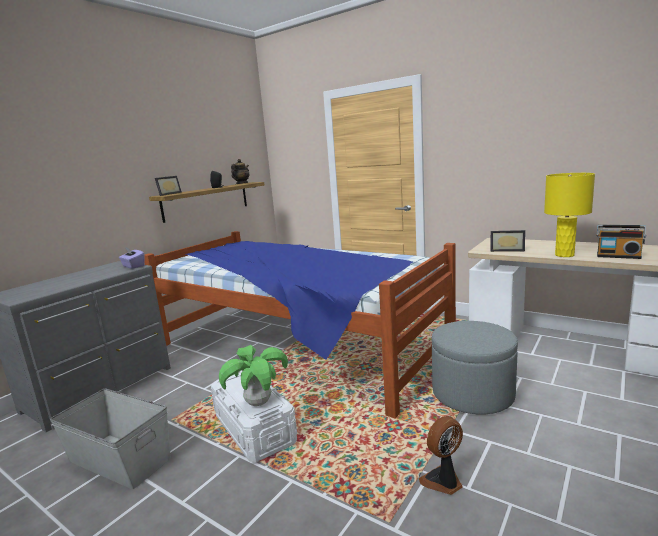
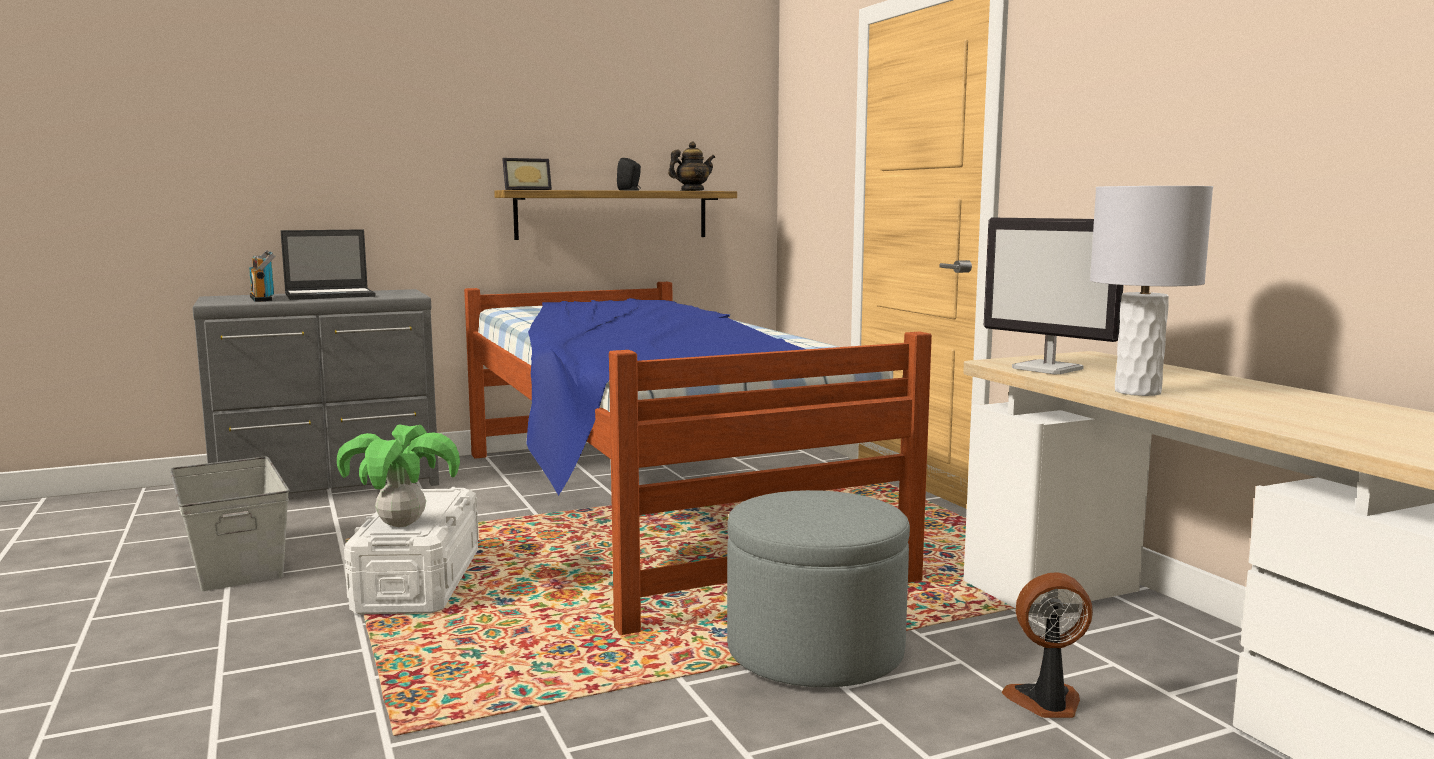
camera: 30 degrees right, 5 degrees down
purple tissue box [119,247,145,269] -> none
fan [419,416,463,495] -> fan moved to [1002,572,1093,718]
picture frame [490,230,525,252] -> monitor [984,218,1123,375]
yellow table lamp [544,173,595,257] -> grey table lamp [1090,186,1213,396]
radio [596,225,647,259] -> radio moved to [249,250,276,302]
none -> laptop [281,229,376,300]

